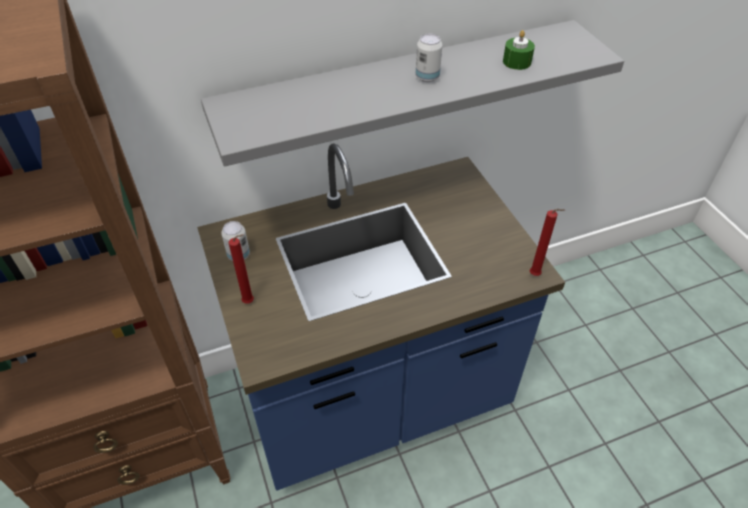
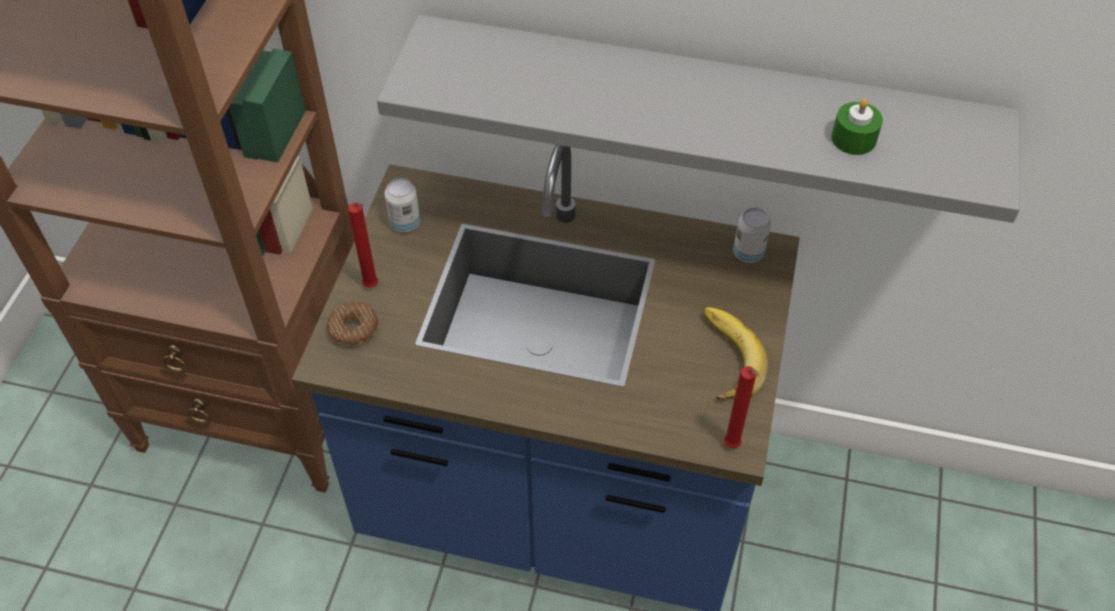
camera: 35 degrees right, 5 degrees up
can [416,34,442,82] -> can moved to [733,208,771,263]
none -> donut [327,302,378,346]
none -> banana [704,307,768,400]

